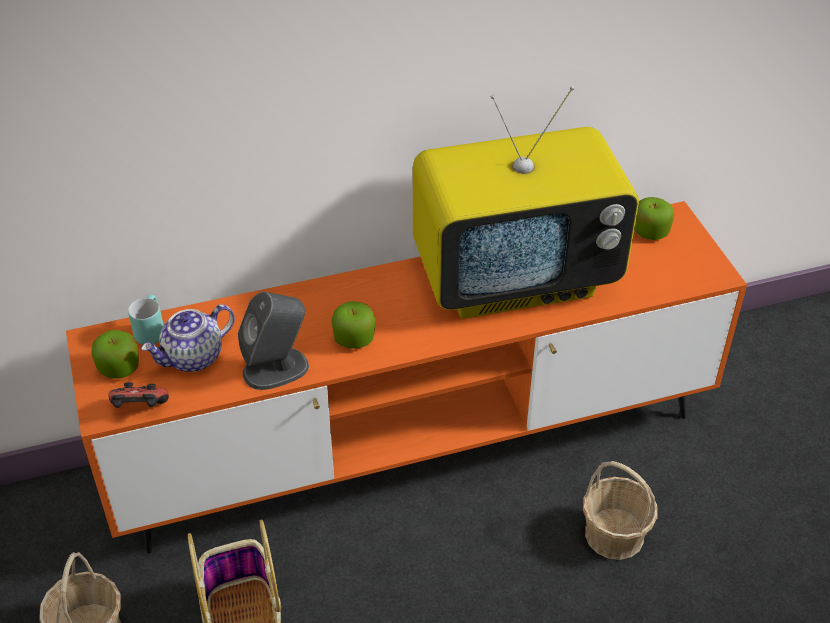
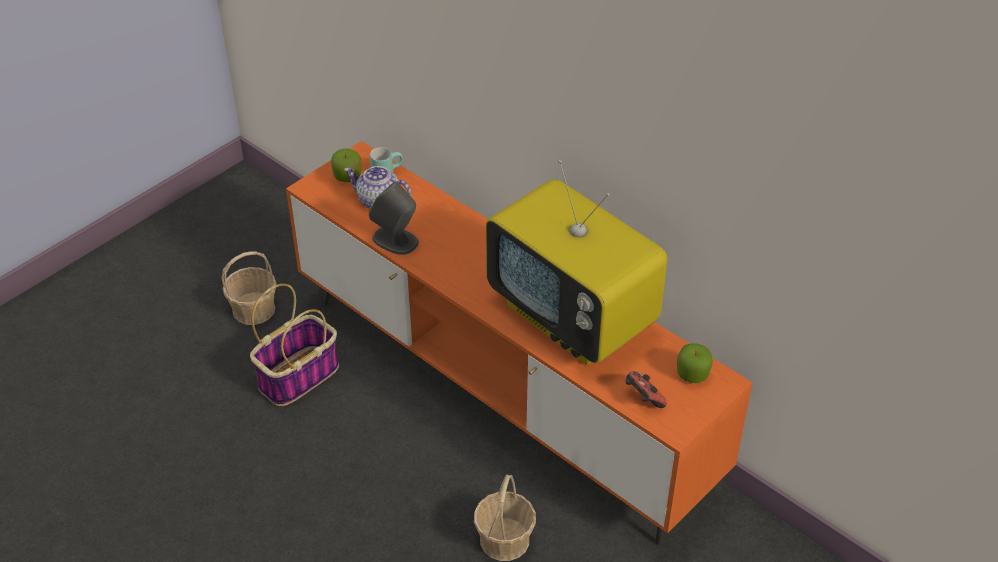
camera: 60 degrees right, 0 degrees up
game controller [109,382,169,408] -> game controller moved to [625,371,667,408]
apple [332,301,376,349] -> none

